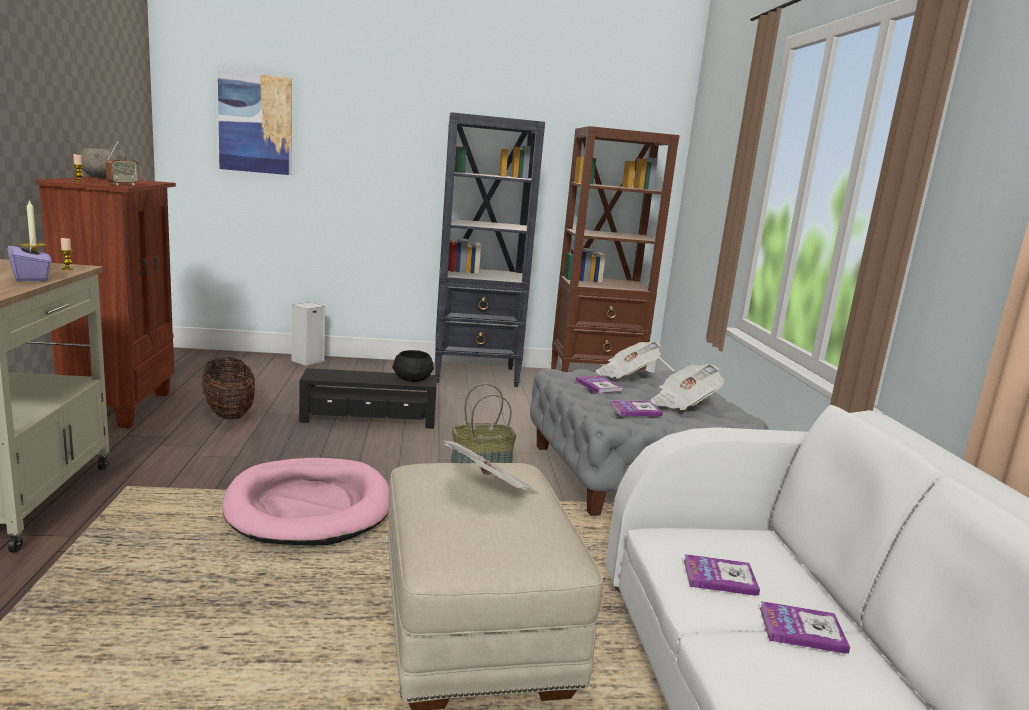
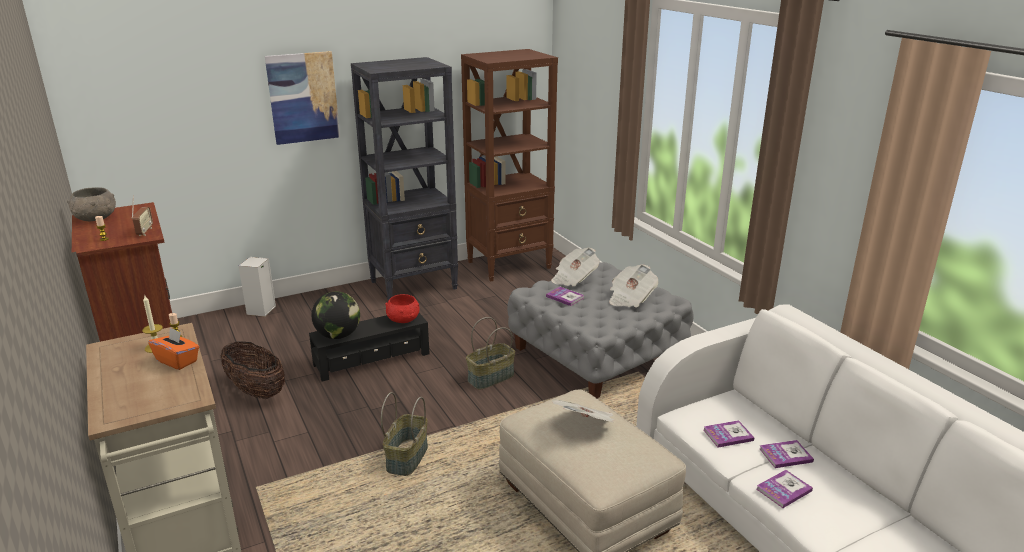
camera: 20 degrees left, 10 degrees up
purple tissue box [8,236,51,281] -> orange tissue box [148,327,199,370]
picture [218,70,292,175] -> picture moved to [265,51,340,145]
pink dog bed [222,458,389,545] -> basket [381,392,428,476]
black bowl [392,350,434,382] -> red bowl [385,294,420,323]
book [610,400,663,417] -> book moved to [757,470,813,508]
none -> globe [311,291,360,339]

